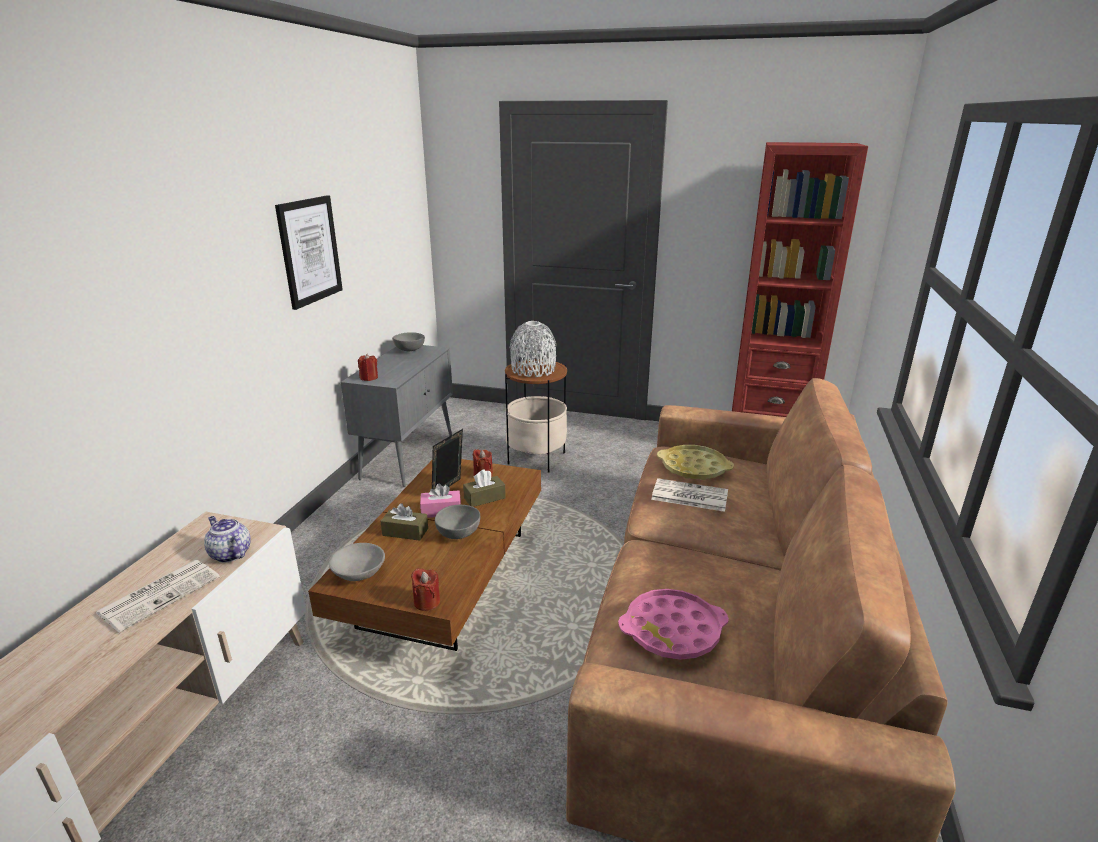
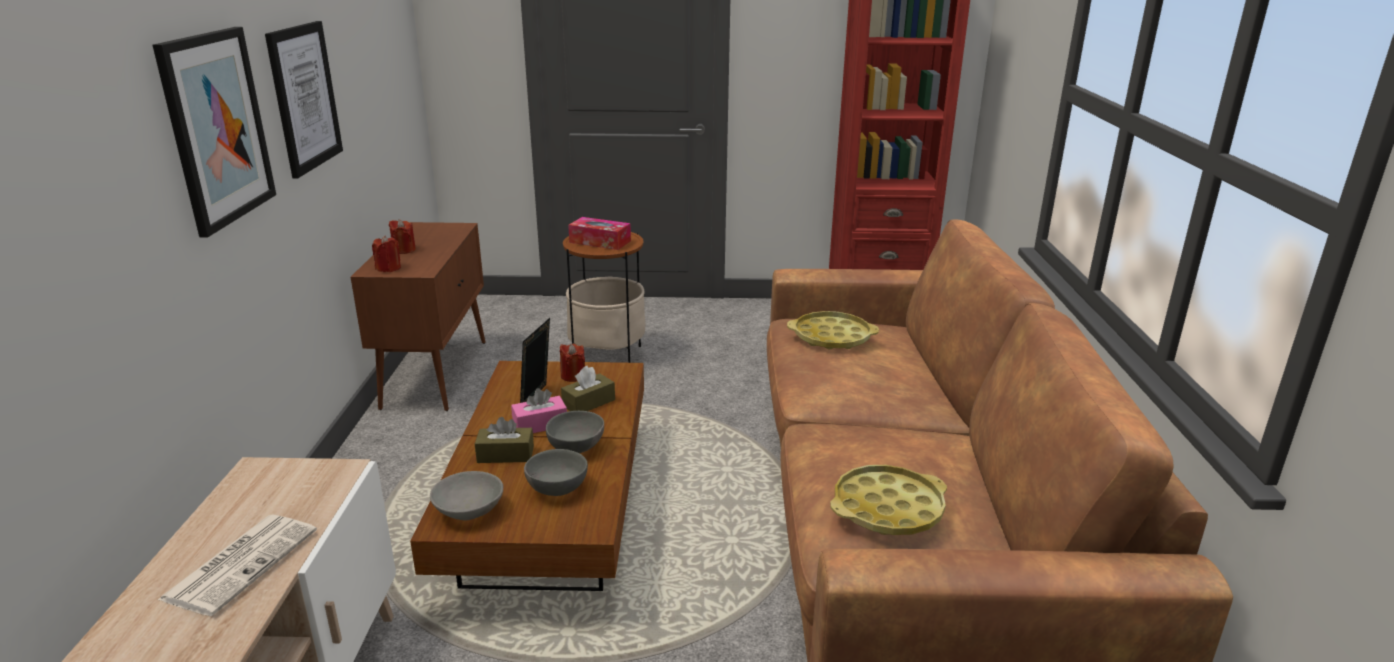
camera: 15 degrees left, 0 degrees up
teapot [204,516,251,563] -> none
grey cabinet [341,345,453,487] -> brown cabinet [351,222,486,411]
grey bowl [392,332,425,351] -> grey bowl moved to [524,449,588,496]
red candle [411,568,440,611] -> red candle moved to [389,219,416,254]
grey vase [510,321,557,377] -> tissue box [568,217,631,250]
pink tray [618,589,729,660] -> yellow tray [830,465,947,535]
newspaper [651,478,728,512] -> none
none -> picture [152,27,276,237]

